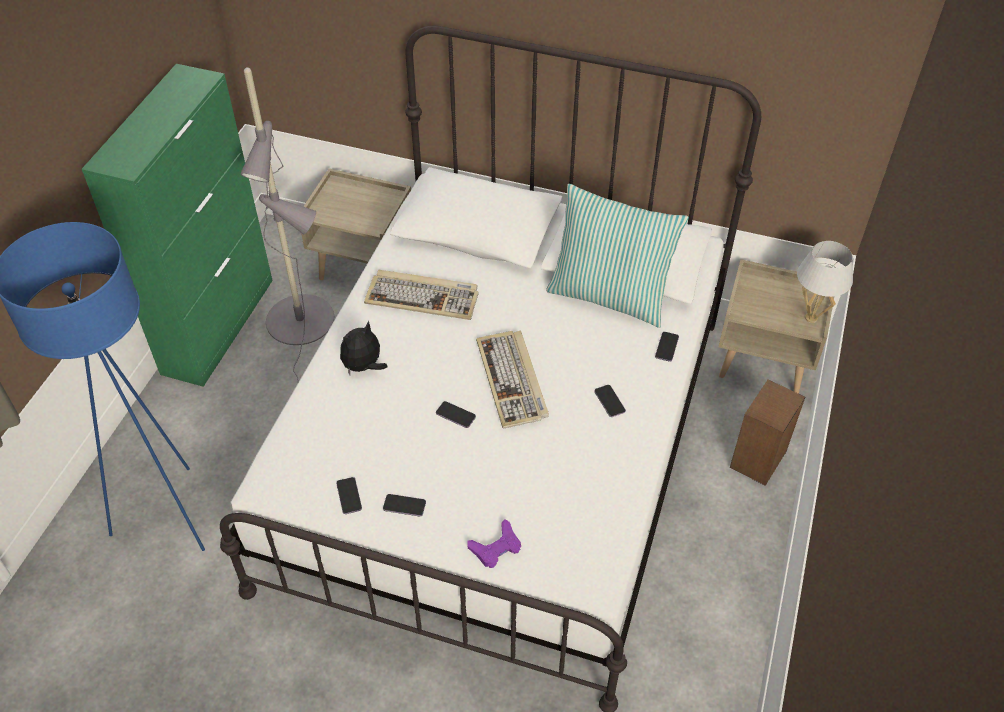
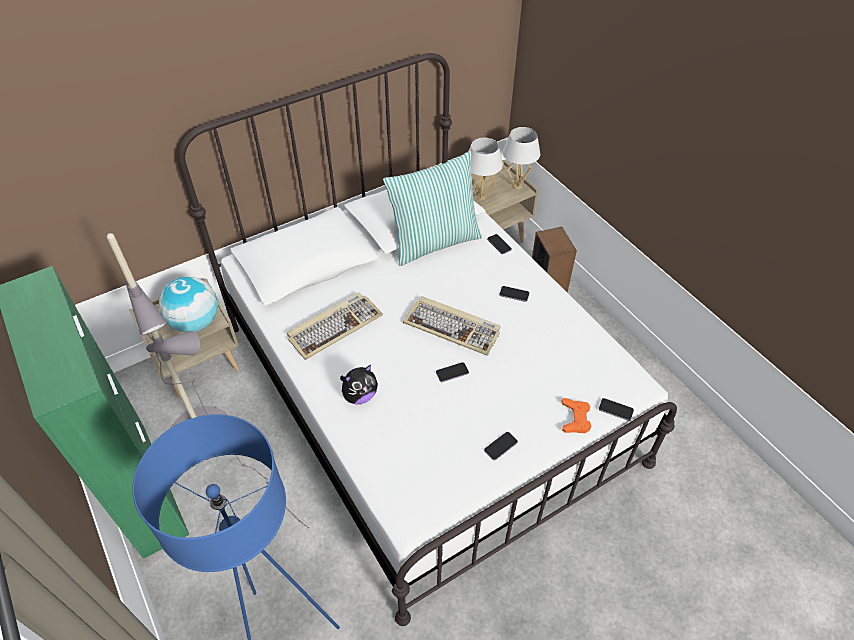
camera: 50 degrees left, 0 degrees up
phone [336,477,362,514] -> phone moved to [599,398,634,421]
plush toy [340,321,387,375] -> plush toy turned 120 degrees counterclockwise [340,365,378,404]
purple game controller [467,519,521,568] -> orange game controller [562,398,591,433]
none -> globe [159,277,218,332]
none -> white table lamp [469,138,503,200]

